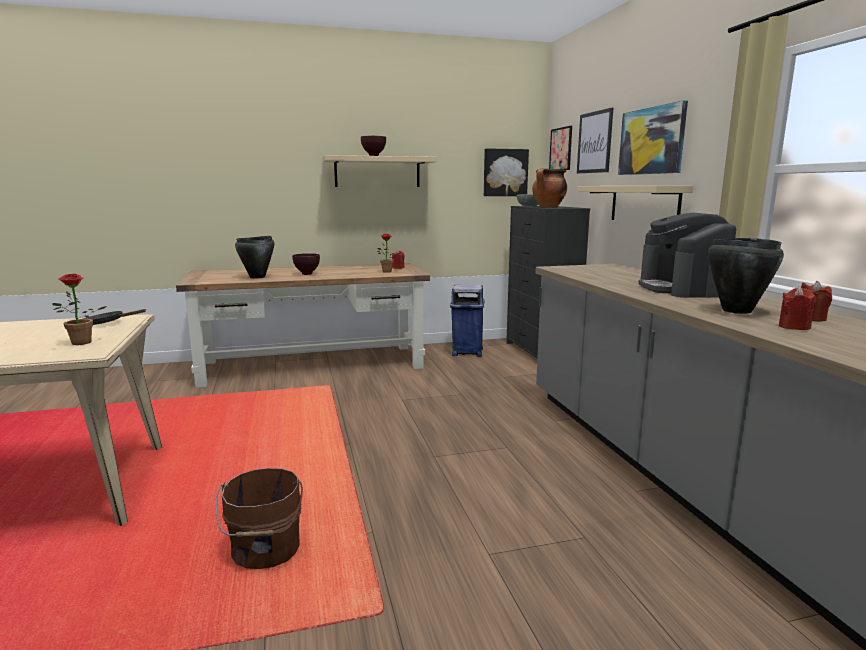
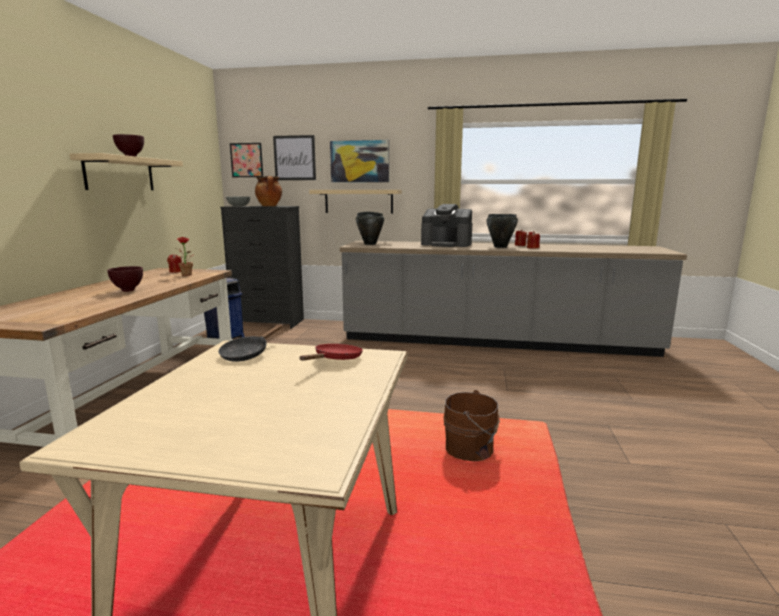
camera: 65 degrees left, 0 degrees up
potted plant [52,273,107,345] -> red frying pan [299,344,363,361]
black cooking pot [235,236,274,278] -> black cooking pot moved to [356,212,384,245]
picture [484,148,529,196] -> none

